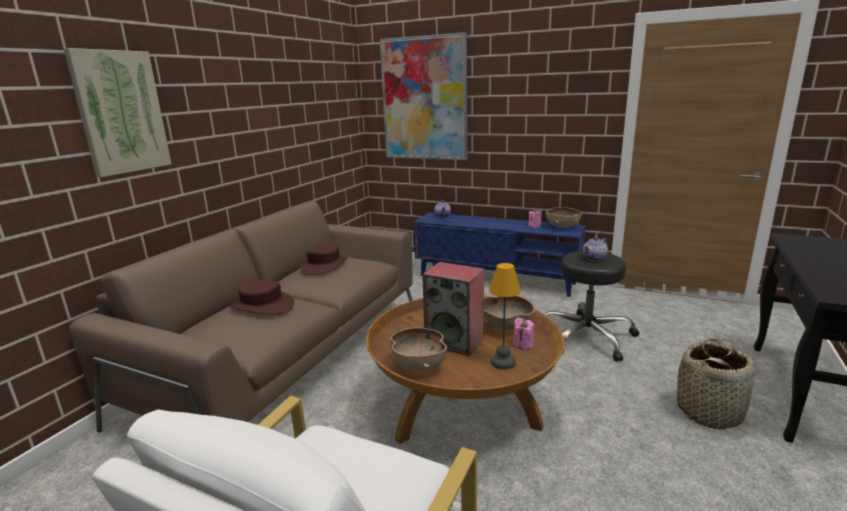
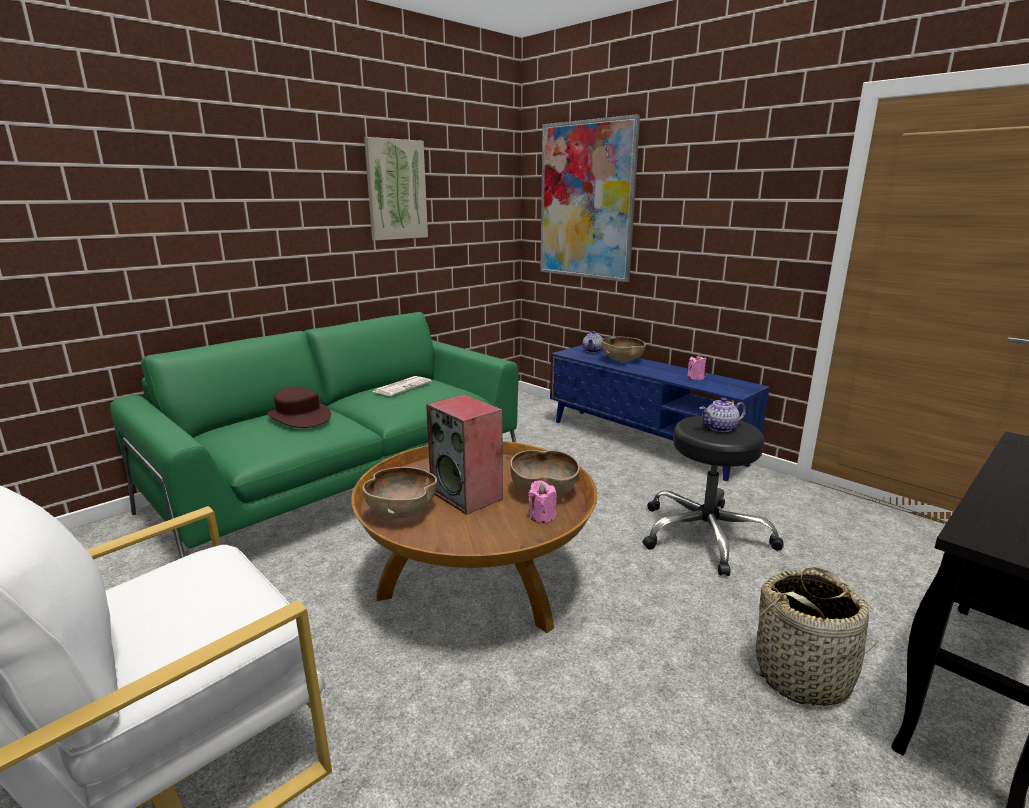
camera: 20 degrees right, 0 degrees up
picture [63,48,171,177] -> picture moved to [364,137,428,240]
brown sofa [69,201,413,433] -> green sofa [110,312,519,558]
brown hat [301,243,347,275] -> newspaper [372,376,432,396]
table lamp [489,263,521,369] -> none
brown bowl [546,207,582,228] -> brown bowl moved to [601,336,646,361]

